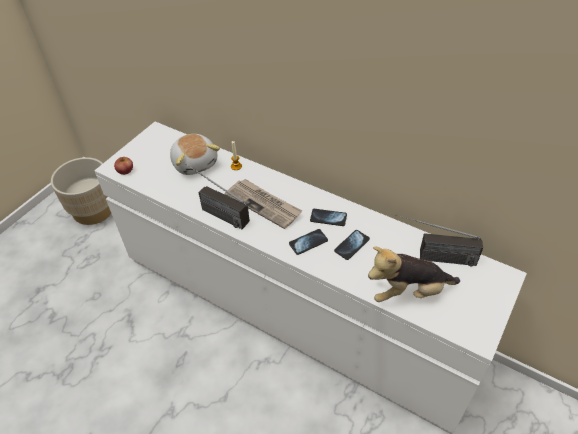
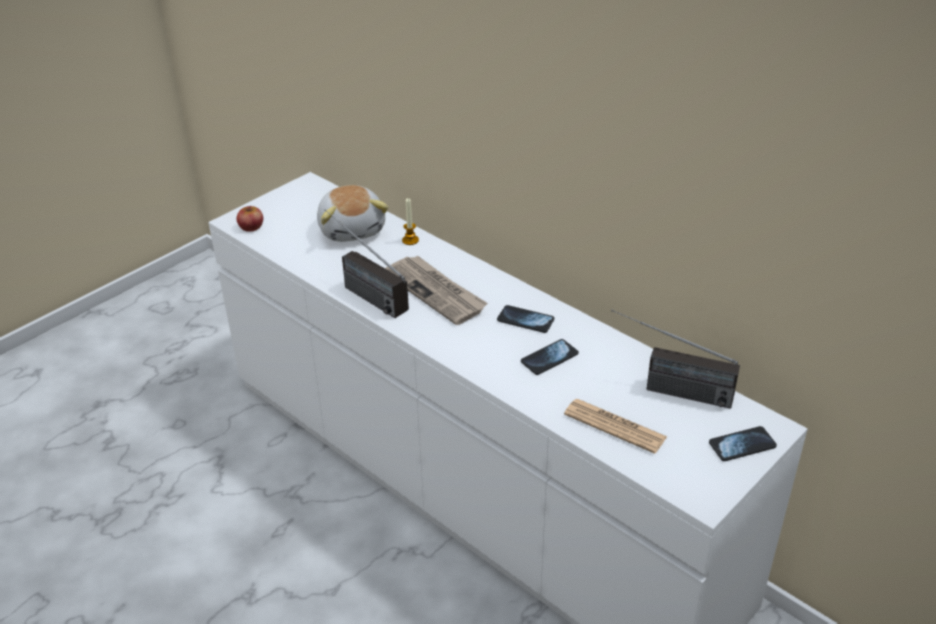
camera: 10 degrees right, 10 degrees down
beige planter [51,157,111,225] -> none
phone [289,229,328,255] -> phone moved to [709,426,777,461]
plush toy [368,247,460,302] -> newspaper [564,399,667,454]

